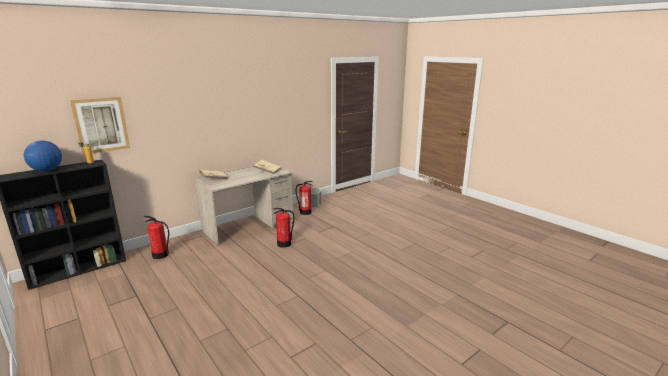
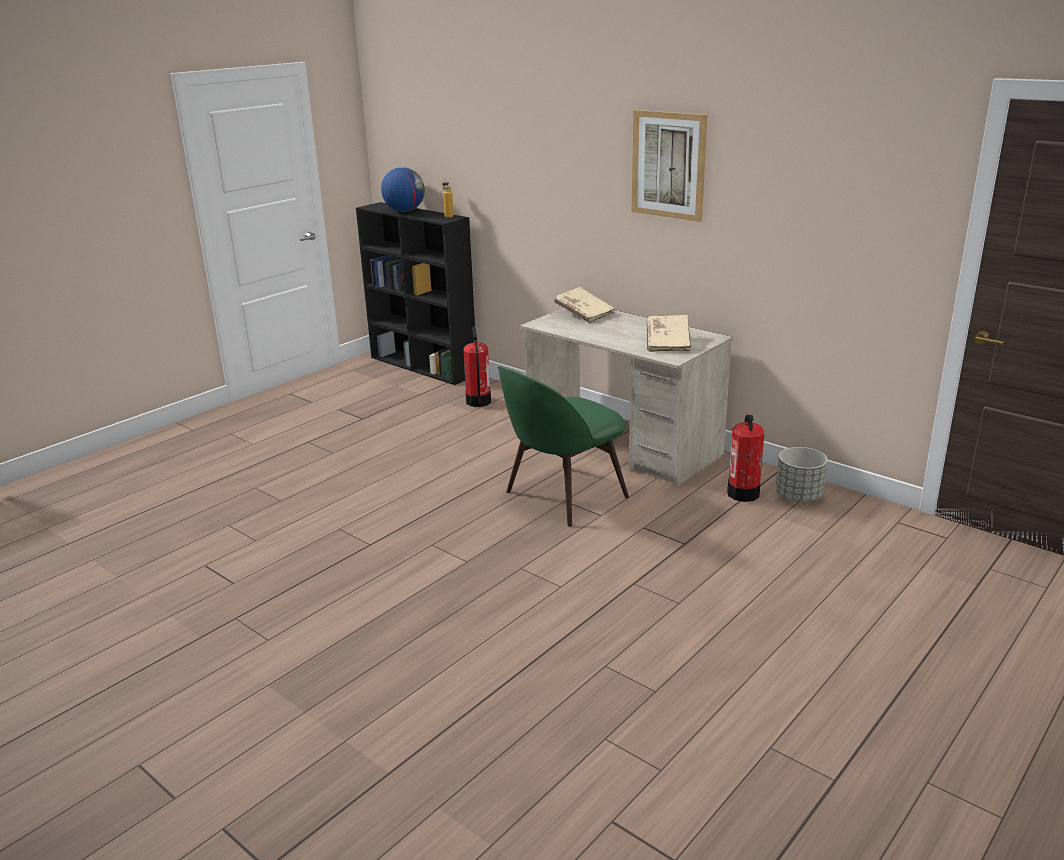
camera: 80 degrees right, 5 degrees up
picture [70,97,130,155] -> picture moved to [632,110,708,222]
fire extinguisher [274,208,294,248] -> green chair [498,366,629,527]

